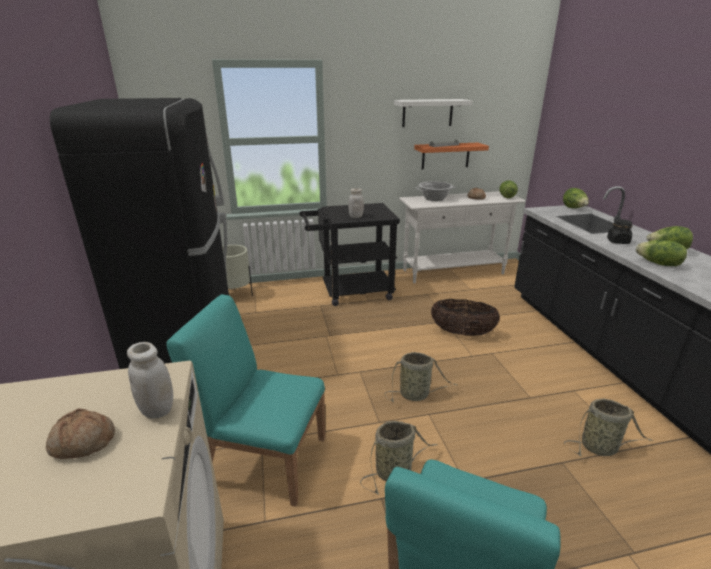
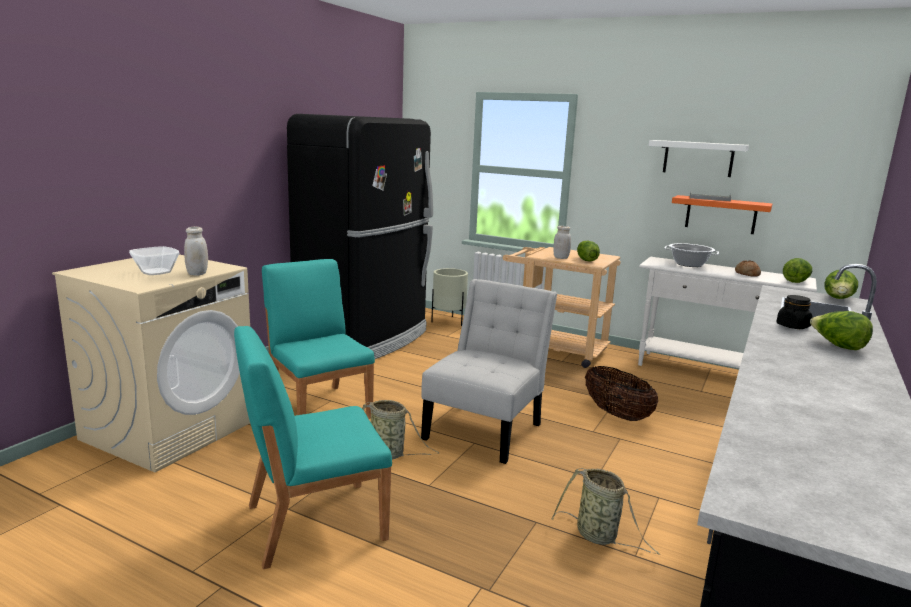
camera: 40 degrees right, 10 degrees down
bread [46,408,115,459] -> bowl [129,246,179,275]
black cart [299,203,400,306] -> beige cart [503,247,621,368]
basket [385,352,457,402] -> white chair [421,279,557,464]
lettuce [636,240,687,266] -> lettuce moved to [577,241,600,262]

